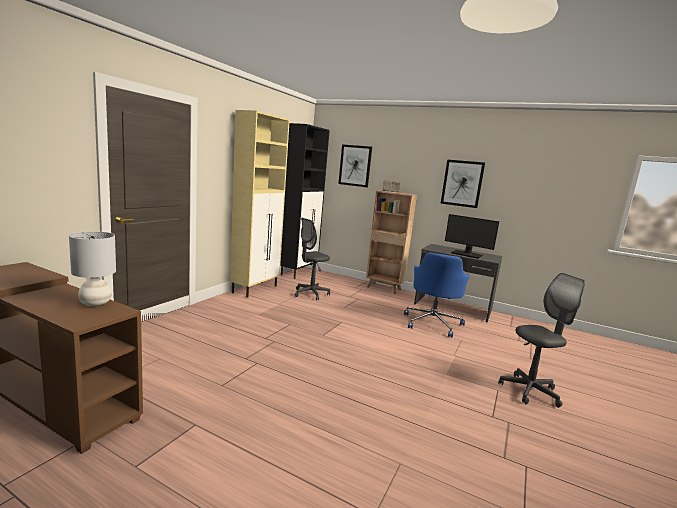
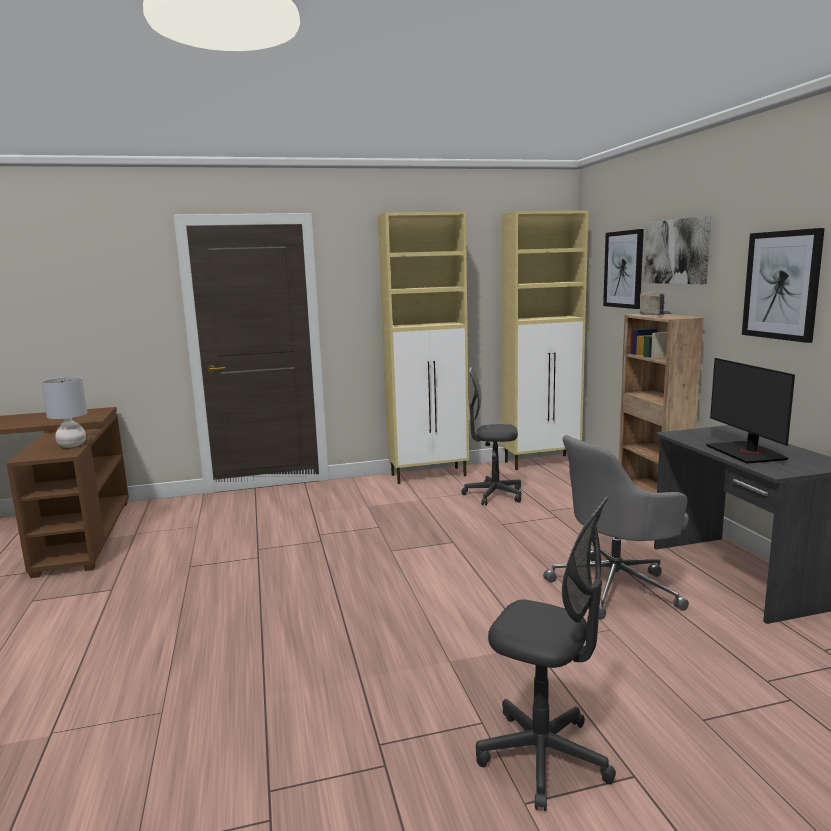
camera: 50 degrees right, 0 degrees up
black cabinet [280,123,330,279] -> beige cabinet [502,210,588,470]
blue office chair [404,253,470,337] -> grey office chair [543,435,689,620]
none -> picture [644,215,711,284]

